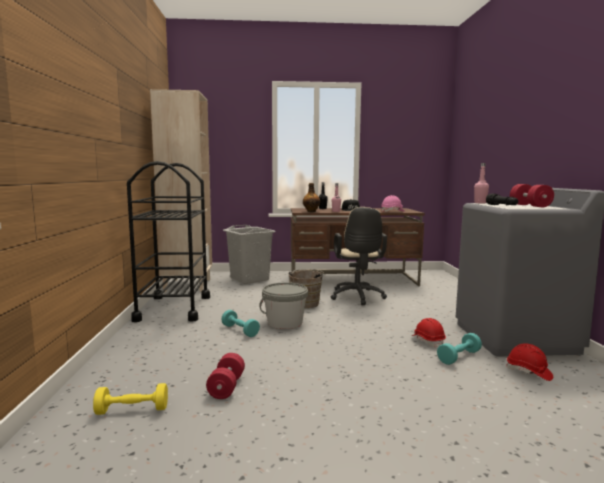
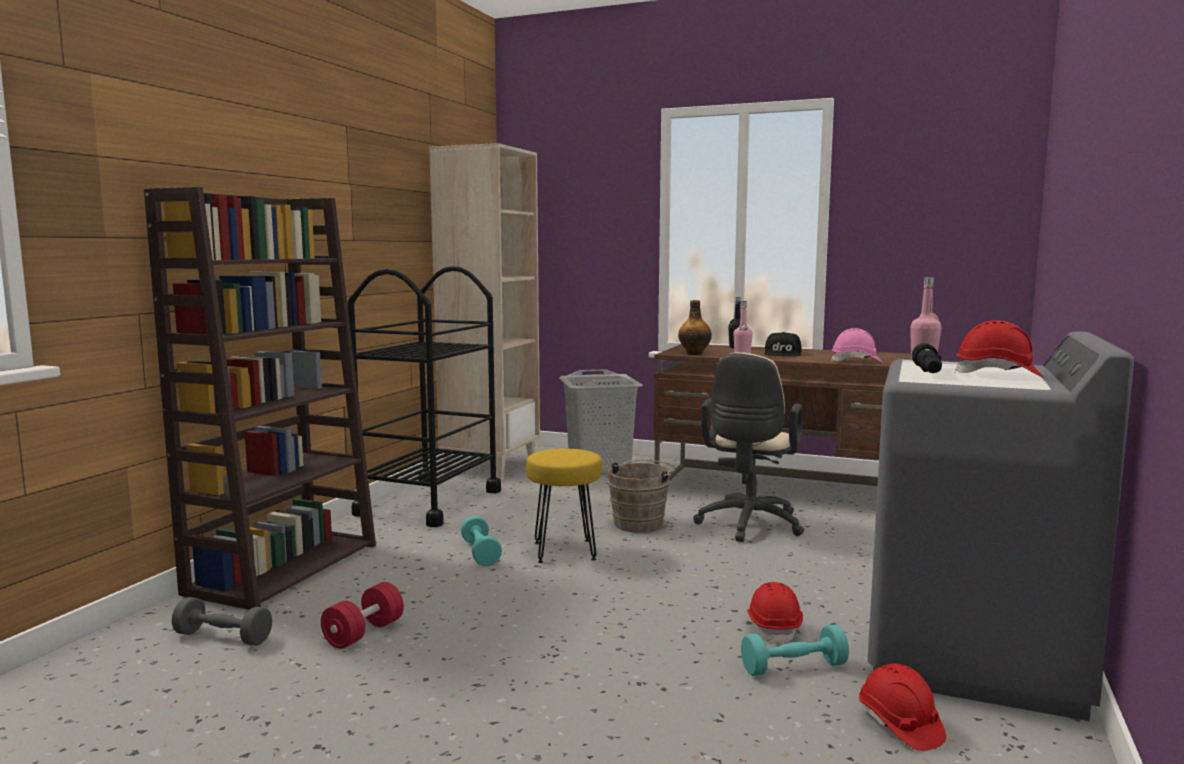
camera: 25 degrees right, 0 degrees up
yellow dumbbell [93,383,168,415] -> grey dumbbell [172,597,272,646]
grey bucket [259,283,308,329] -> yellow stool [526,449,602,563]
red dumbbell [510,184,554,208] -> red hard hat [954,320,1044,378]
none -> brown bookcase [144,187,376,610]

